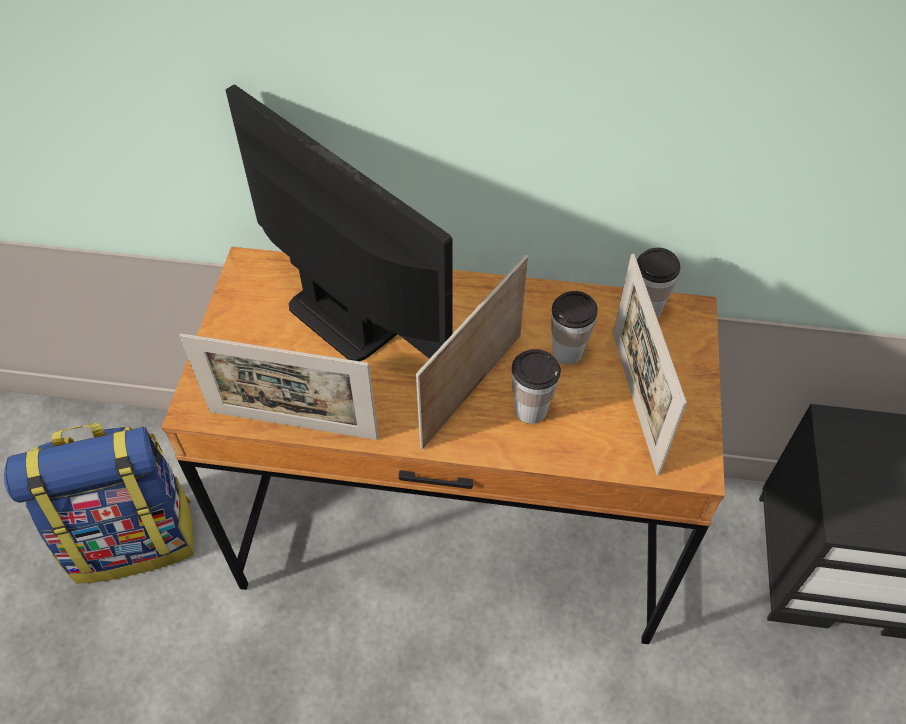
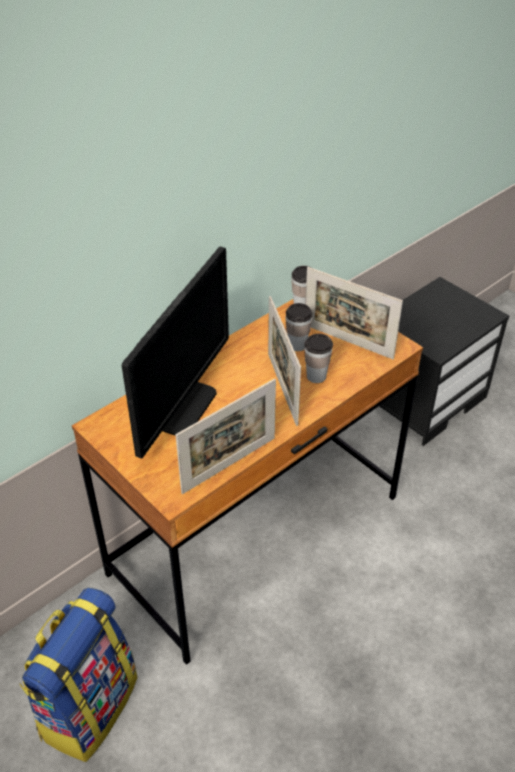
camera: 50 degrees left, 10 degrees down
monitor [226,85,453,361] -> monitor turned 120 degrees clockwise [122,247,229,459]

